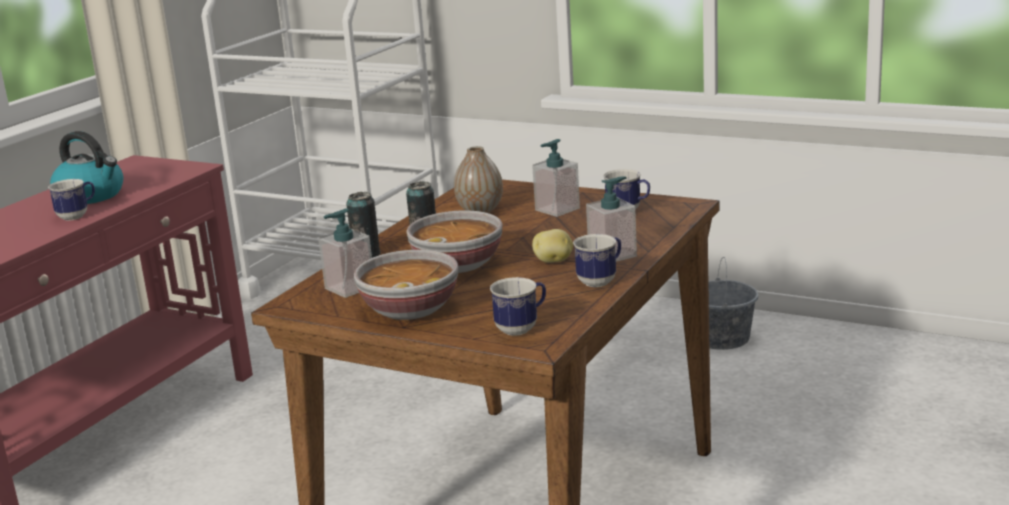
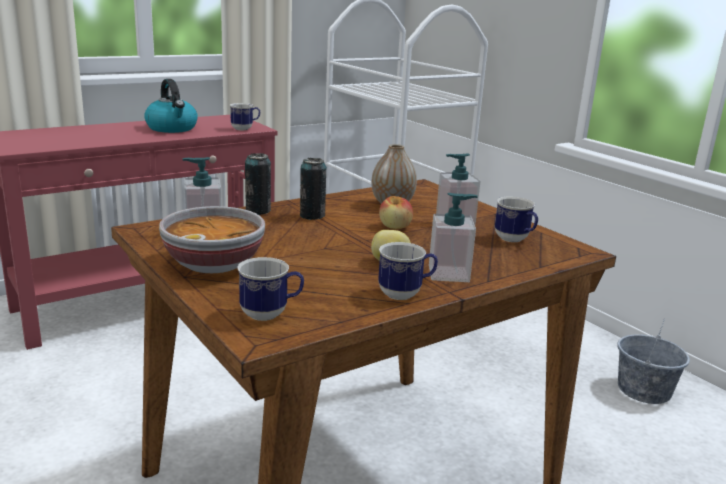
camera: 25 degrees right, 0 degrees up
mug [48,179,95,221] -> mug moved to [230,103,260,130]
bowl [406,210,502,273] -> none
none -> apple [379,196,413,229]

